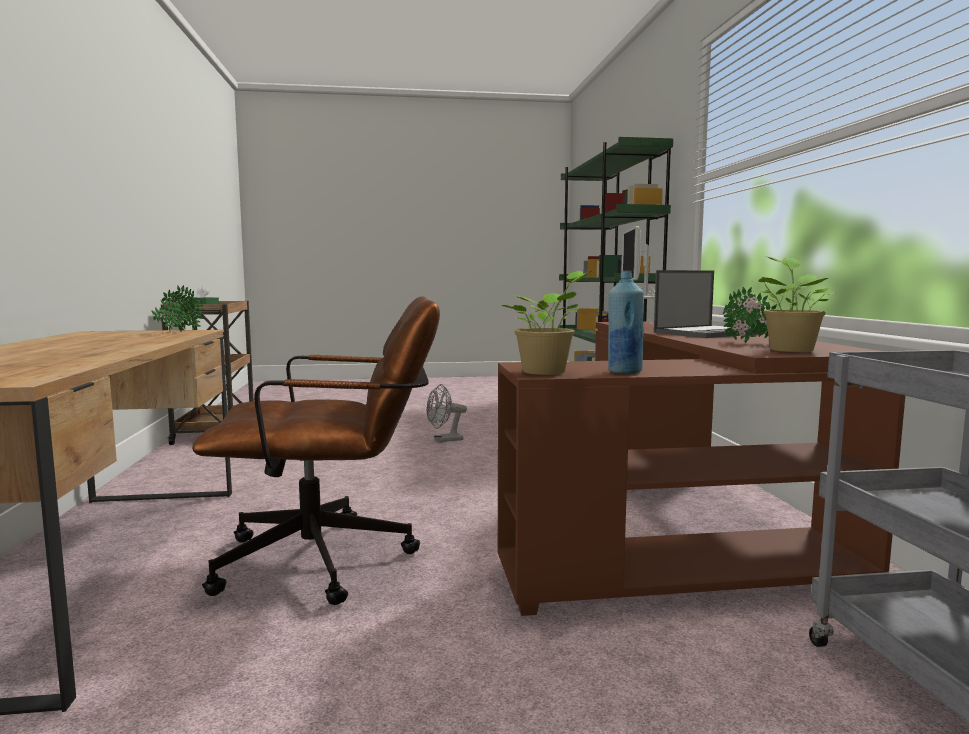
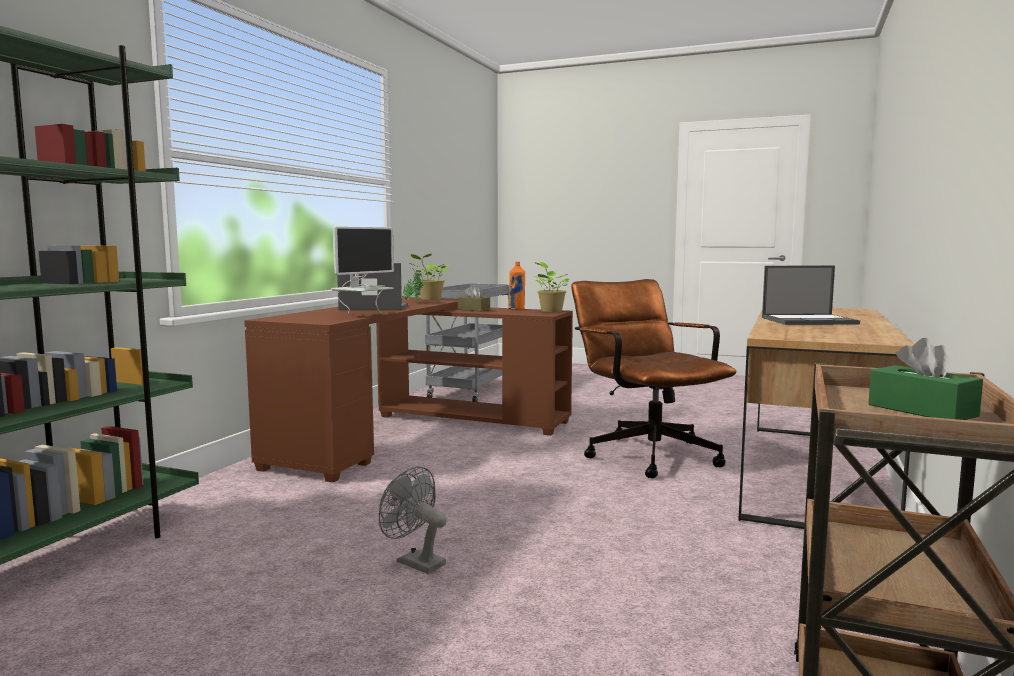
camera: 150 degrees left, 0 degrees up
potted plant [151,285,204,332] -> none
brown office chair [192,296,440,605] -> brown office chair turned 45 degrees clockwise [571,279,737,478]
grey fan [427,384,467,442] -> grey fan turned 150 degrees counterclockwise [379,466,447,574]
blue bottle [608,271,644,374] -> orange bottle [508,262,525,310]
none -> brown tissue box [458,285,490,311]
none -> laptop [762,266,860,325]

